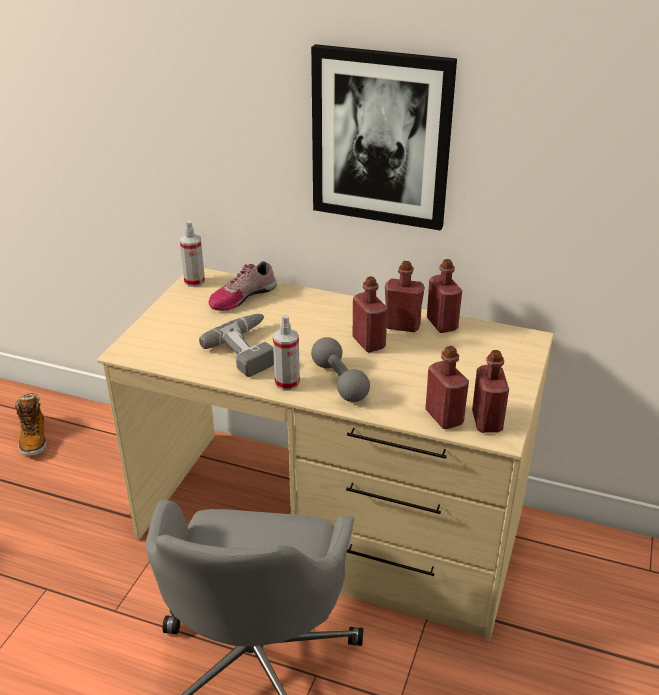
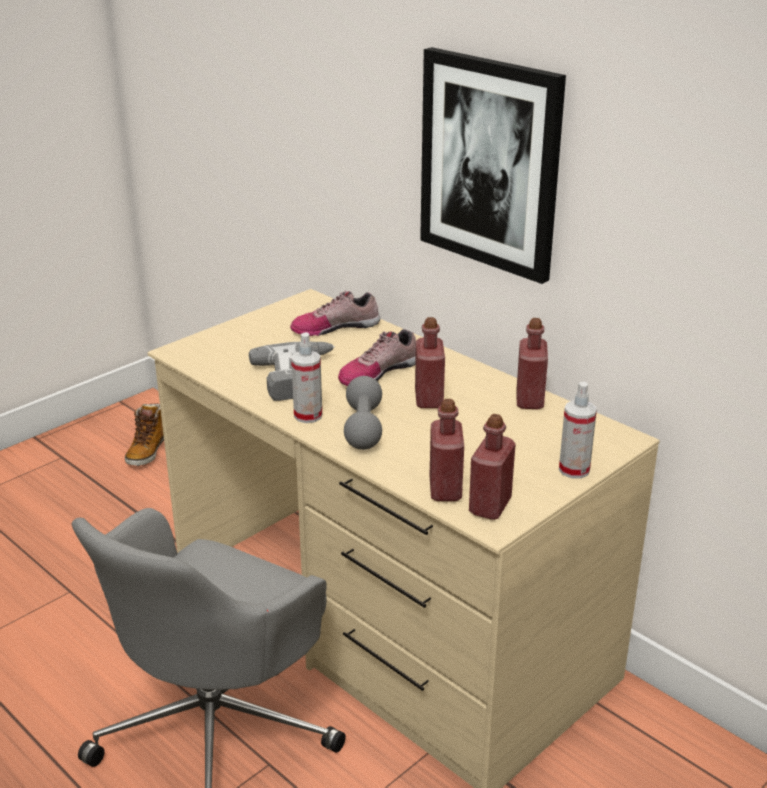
camera: 25 degrees right, 5 degrees down
spray bottle [180,220,205,287] -> spray bottle moved to [559,382,597,479]
red bottle [385,261,425,332] -> none
none -> shoe [338,329,416,386]

